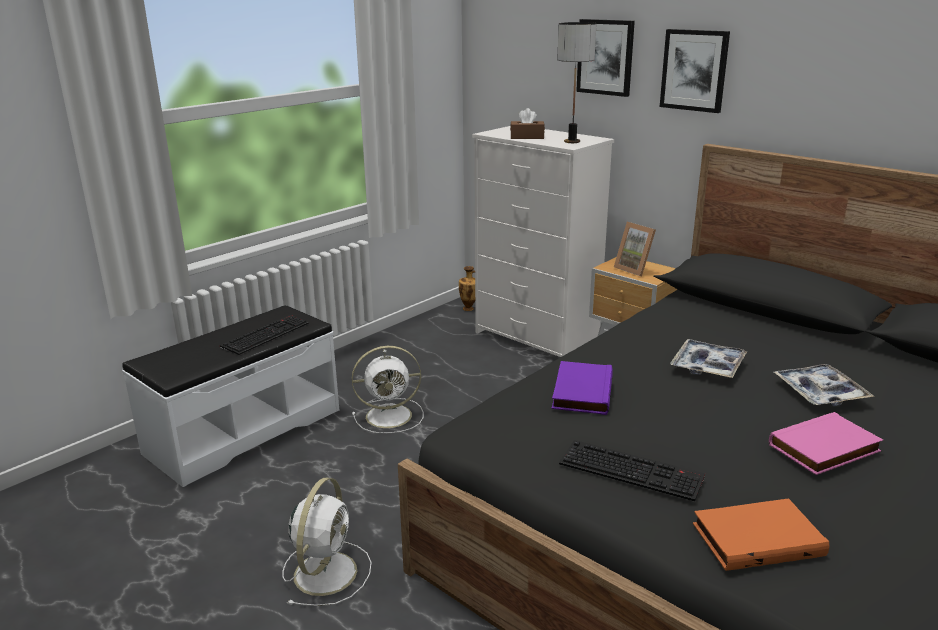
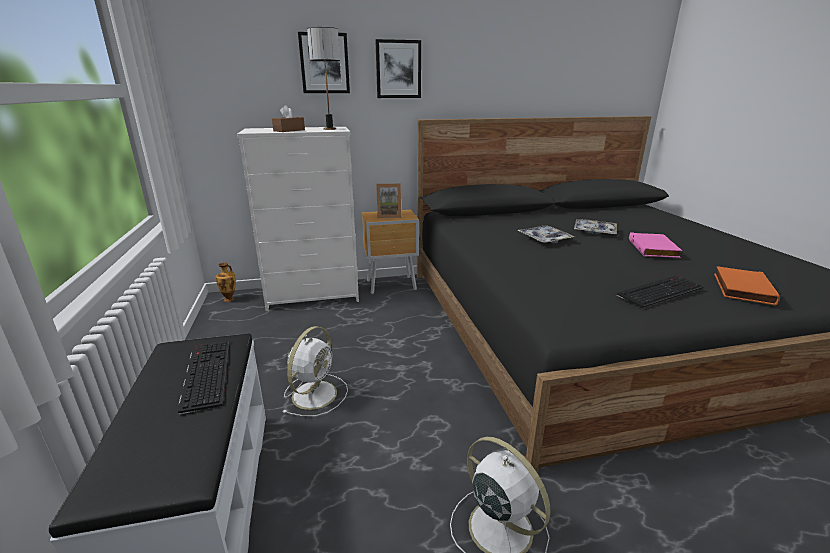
camera: 55 degrees left, 0 degrees up
purple book [552,361,613,415] -> none

